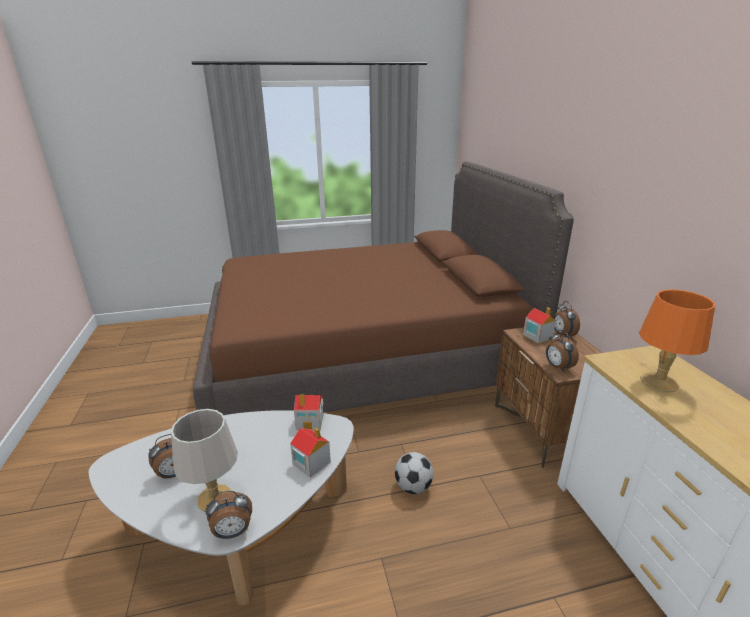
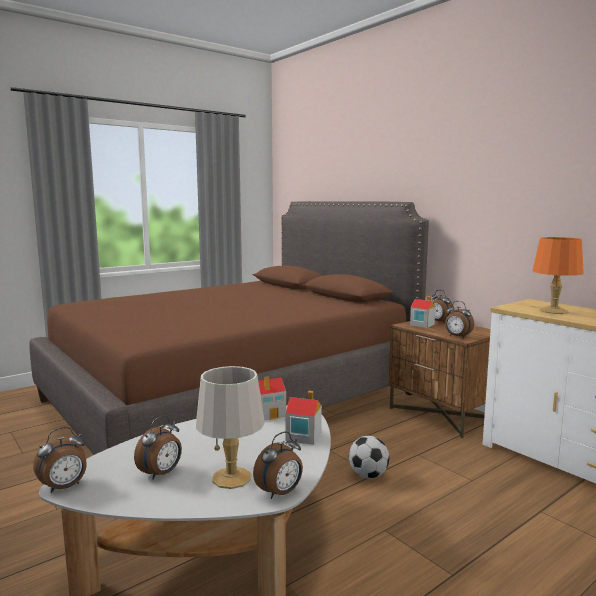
camera: 25 degrees left, 15 degrees down
none -> alarm clock [33,427,87,493]

